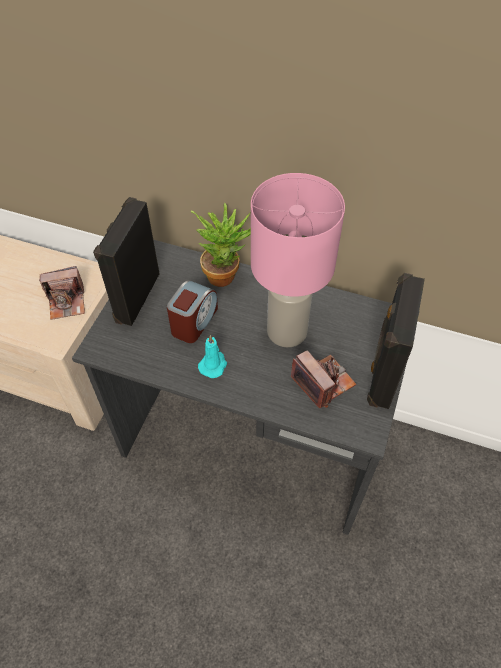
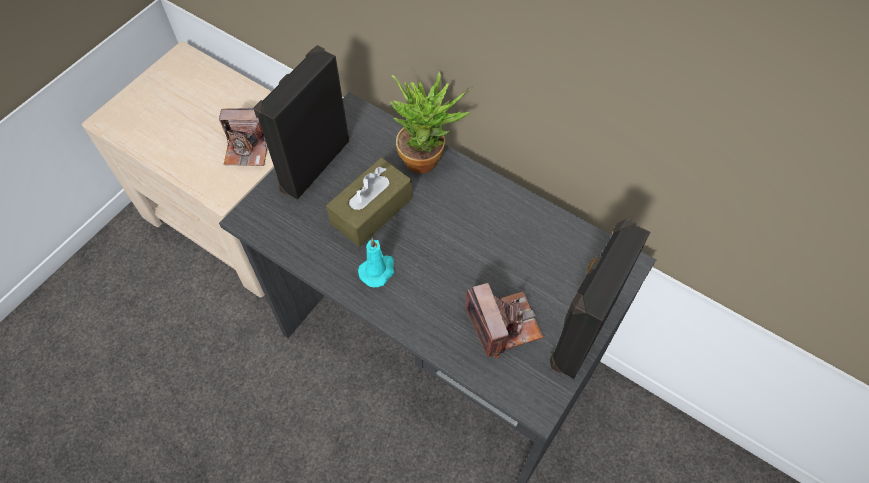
camera: 15 degrees right, 5 degrees up
alarm clock [167,280,218,343] -> brown tissue box [326,158,412,247]
pink table lamp [251,173,345,347] -> none

